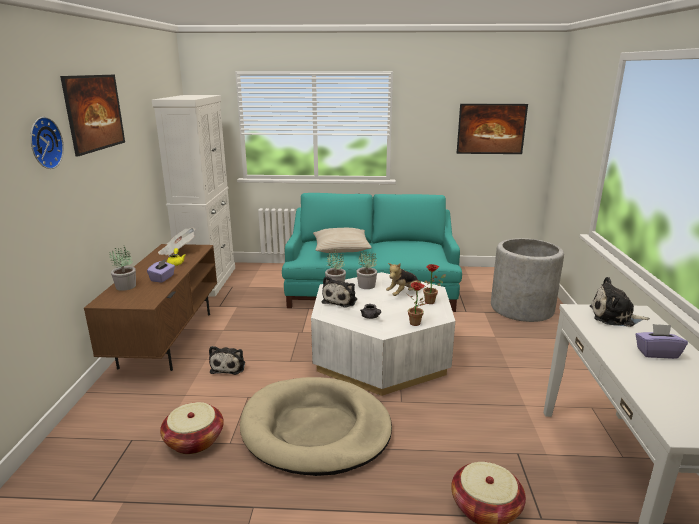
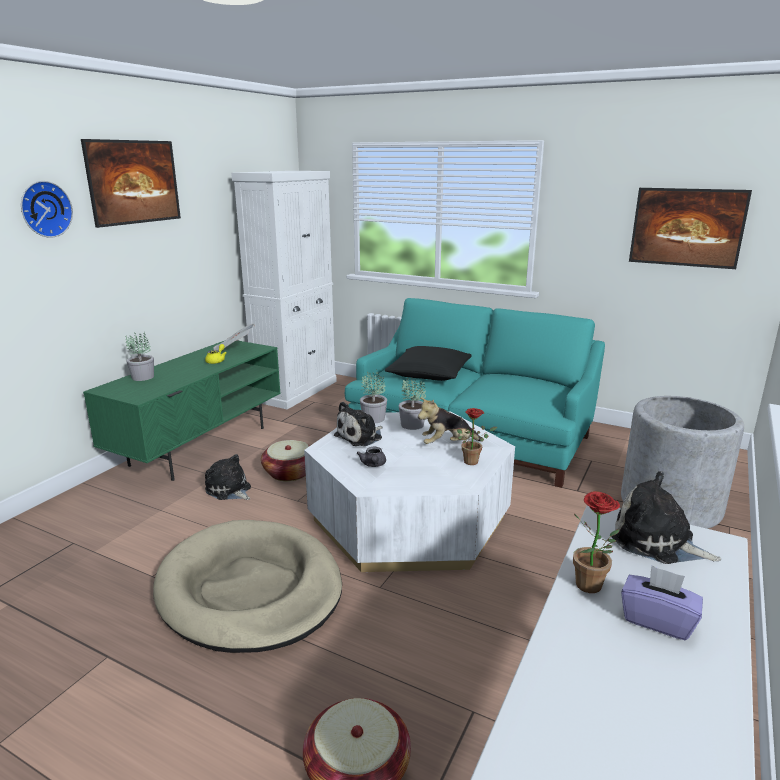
camera: 25 degrees right, 0 degrees up
brown tv stand [84,244,217,371] -> green tv stand [83,340,281,481]
purple tissue box [147,259,175,283] -> none
basket [160,402,224,454] -> basket moved to [261,440,309,482]
plush toy [209,346,245,375] -> plush toy turned 105 degrees clockwise [205,454,251,500]
beige pillow [313,228,372,253] -> black pillow [385,346,472,381]
potted plant [407,282,427,326] -> potted plant moved to [573,491,620,593]

